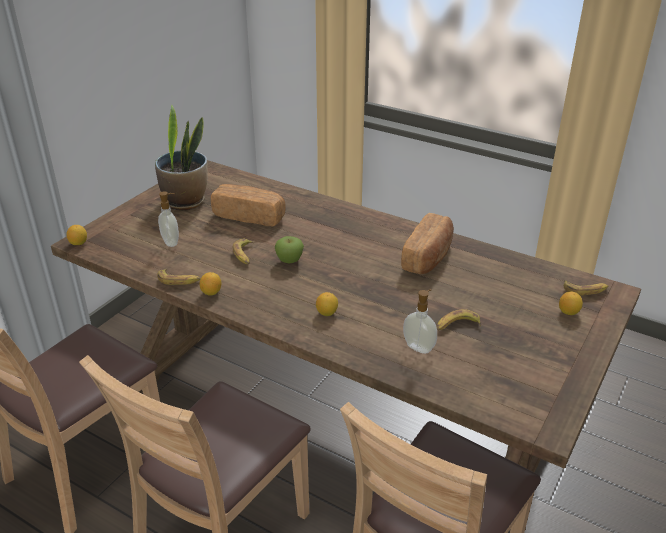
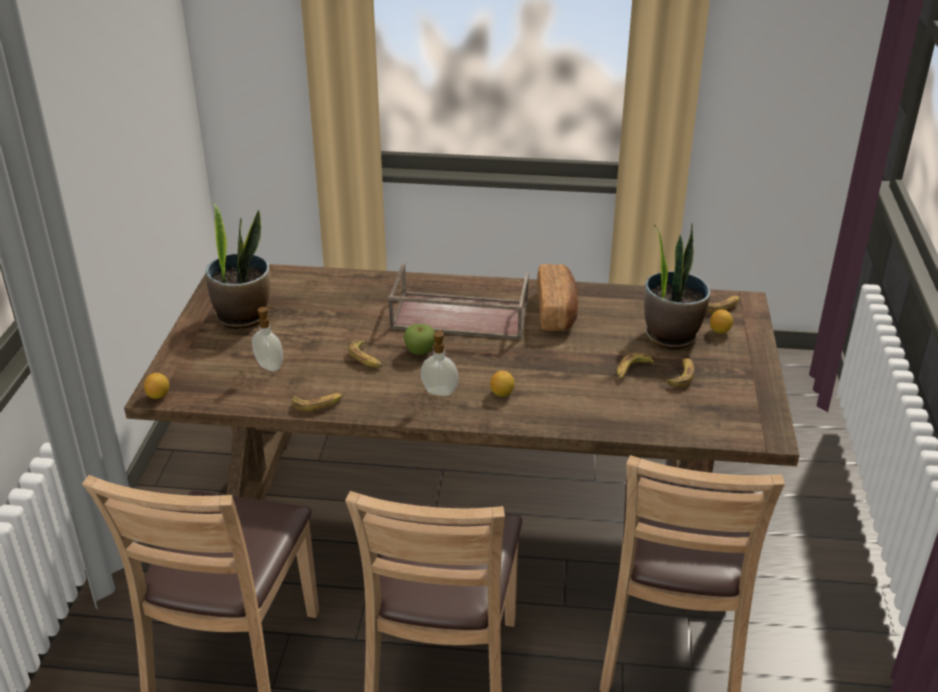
camera: 25 degrees left, 0 degrees up
lemon [199,272,221,296] -> none
bread [211,184,286,226] -> none
soap dispenser [403,289,437,354] -> soap dispenser moved to [420,329,458,396]
none -> brown tray [388,263,529,340]
none -> potted plant [644,223,711,349]
none -> banana [663,358,695,388]

